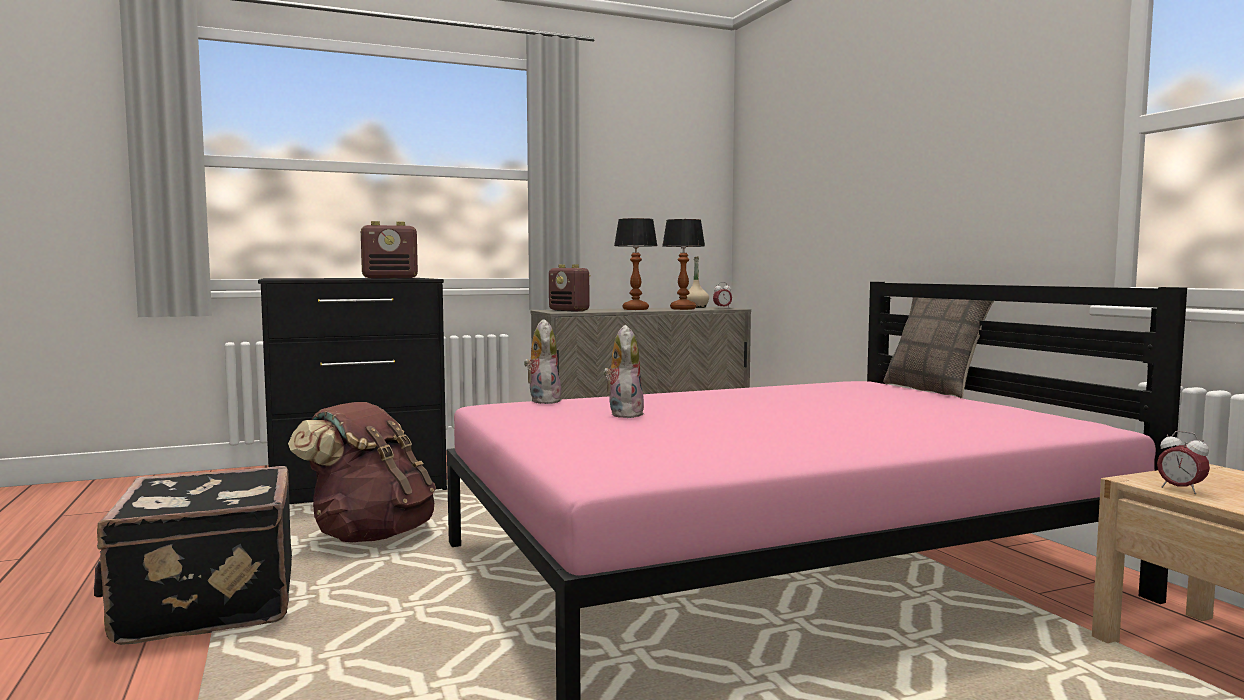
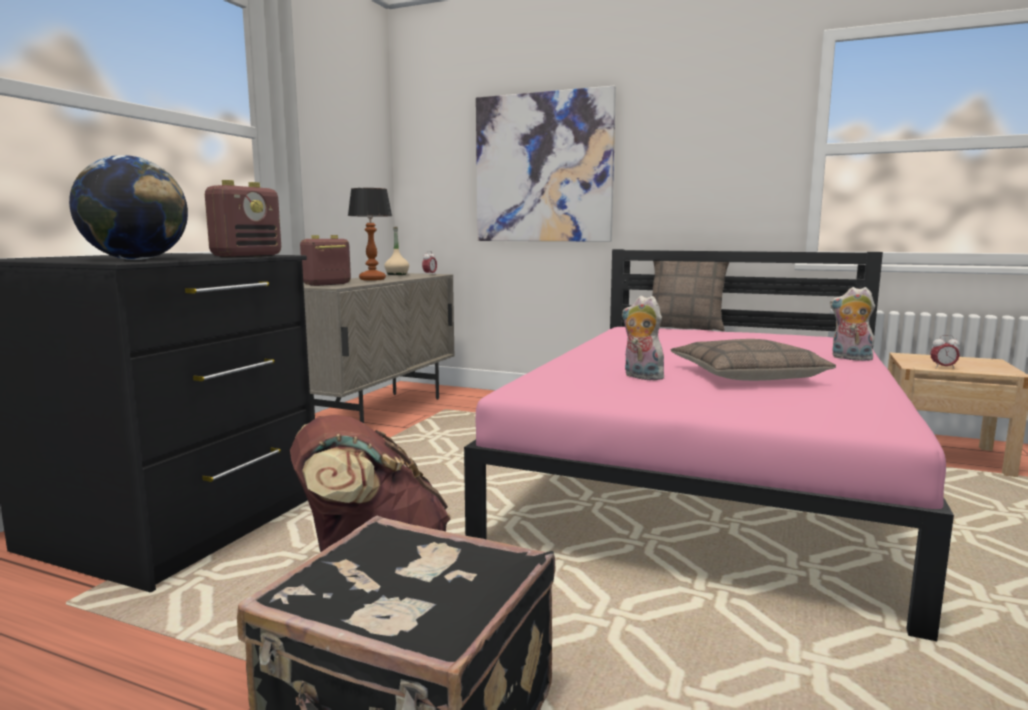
camera: 45 degrees left, 5 degrees up
plush toy [524,319,561,404] -> plush toy moved to [830,287,875,361]
radio [549,264,591,312] -> radio turned 135 degrees clockwise [300,235,351,286]
table lamp [662,219,705,310] -> none
none -> globe [69,155,188,260]
none -> picture [476,86,616,242]
none -> pillow [671,339,836,381]

